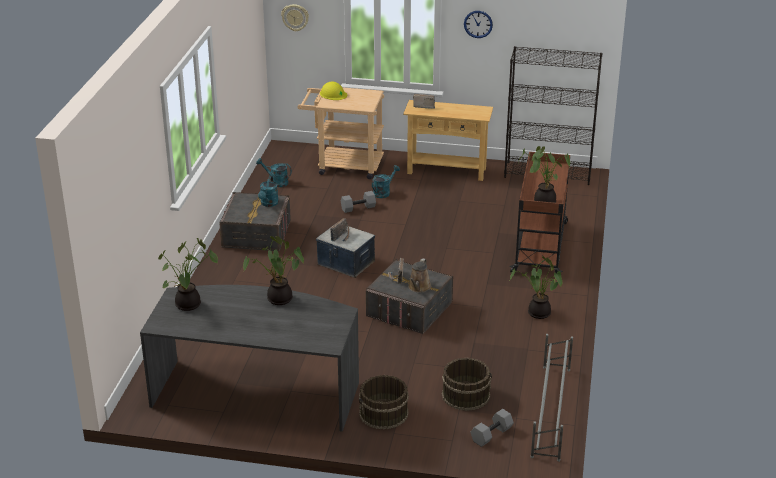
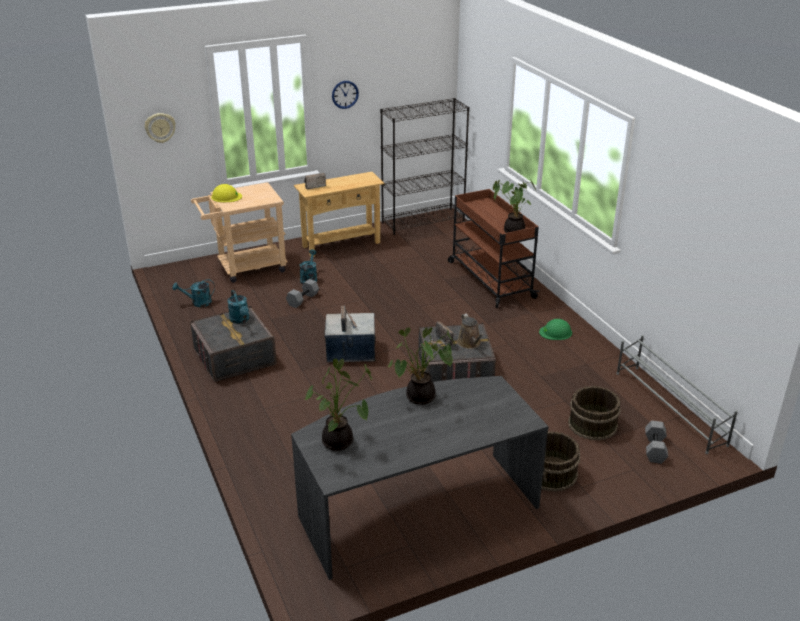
camera: 35 degrees left, 0 degrees up
potted plant [510,256,562,319] -> green hard hat [539,319,572,340]

